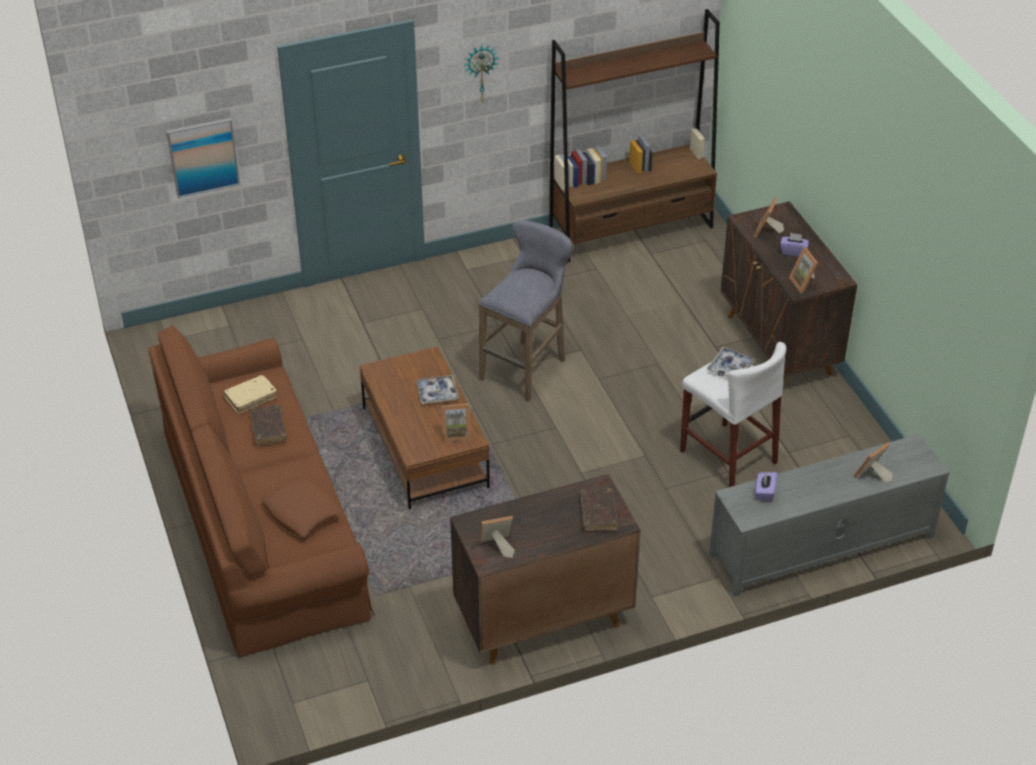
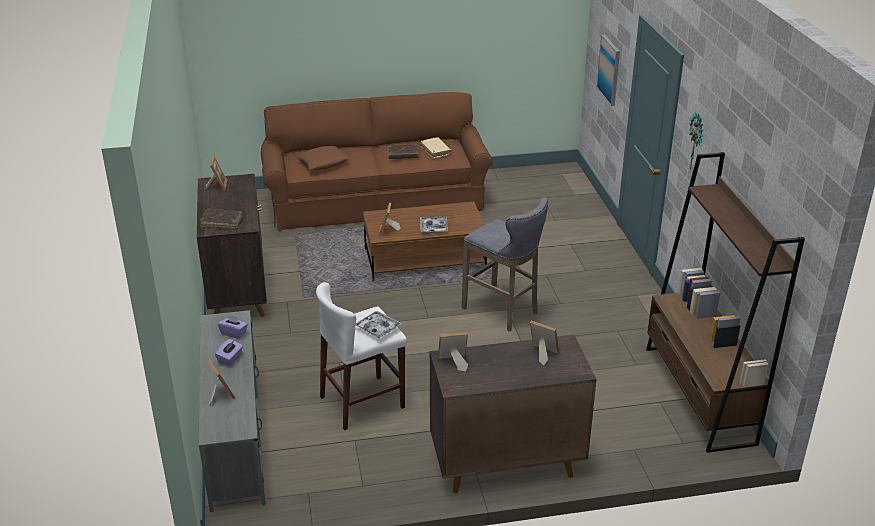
camera: 100 degrees right, 10 degrees down
purple tissue box [780,233,809,257] -> purple tissue box moved to [215,339,243,366]

